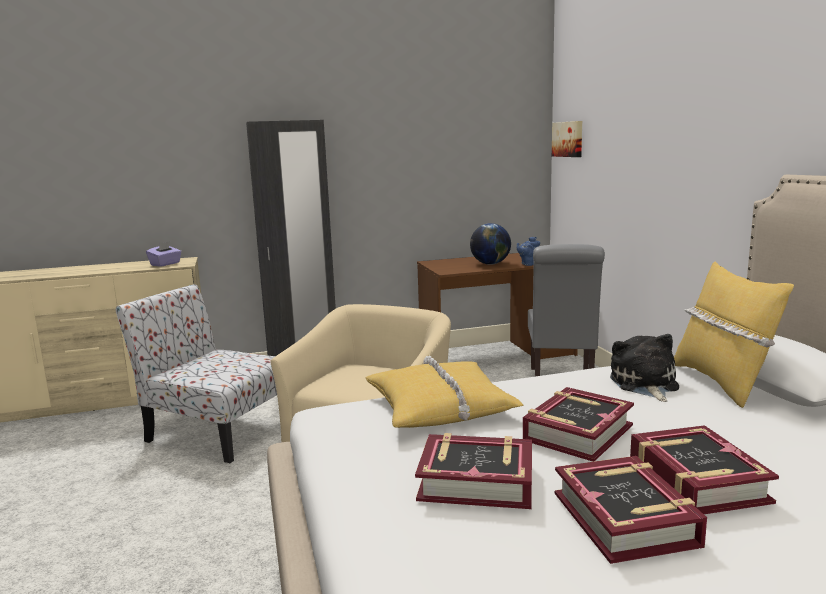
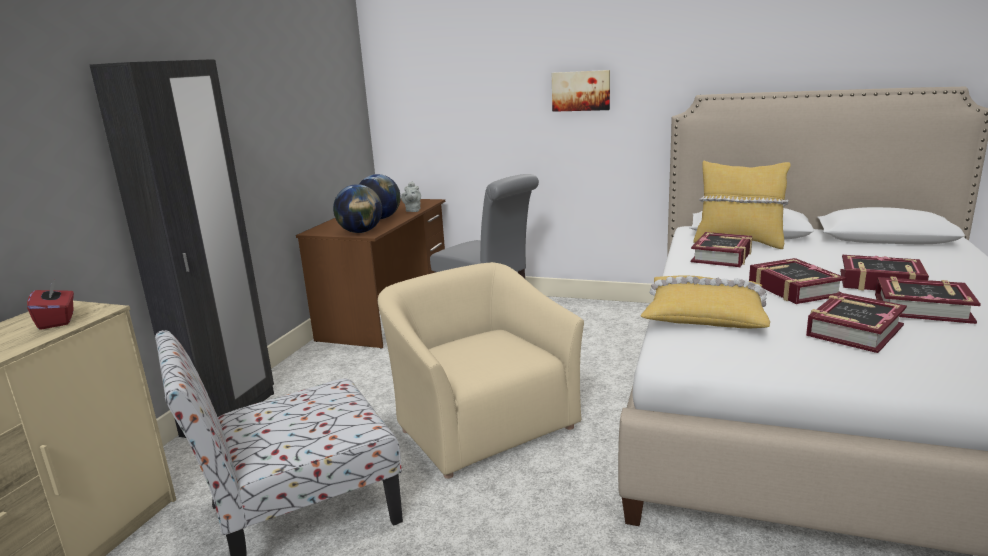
camera: 55 degrees left, 5 degrees up
purple tissue box [146,241,181,267] -> red tissue box [27,279,74,330]
blue teapot [517,237,540,266] -> grey teapot [401,182,421,212]
picture [552,121,582,157] -> picture moved to [552,70,610,112]
plush toy [610,334,679,402] -> book [691,232,752,267]
none -> globe [333,184,382,233]

